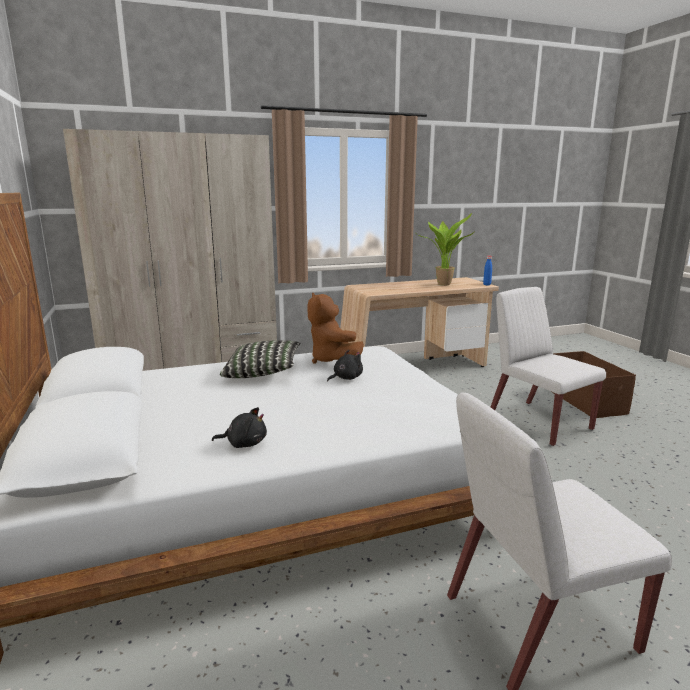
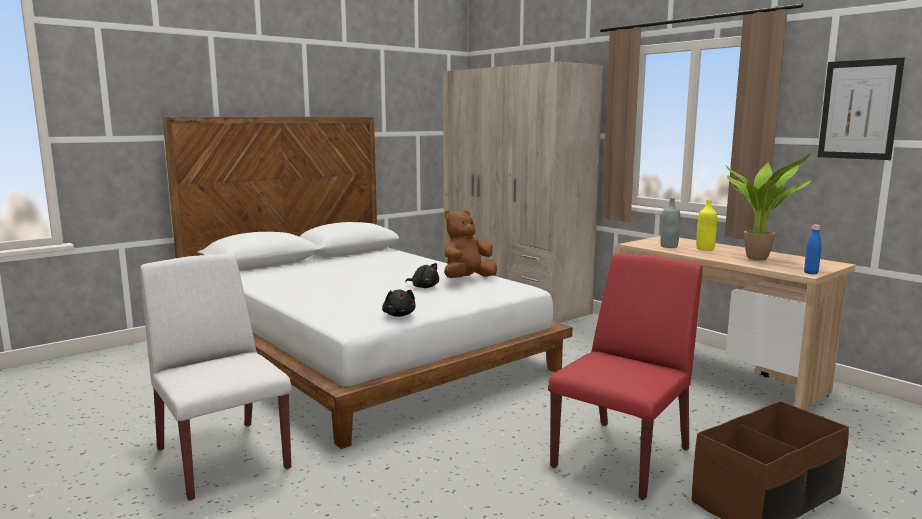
camera: 70 degrees right, 5 degrees down
black plush toy [212,407,267,448] -> black plush toy moved to [382,289,416,317]
pillow [220,340,301,378] -> none
white chair [491,287,606,446] -> red chair [548,253,703,500]
none -> grey bottle [660,198,680,248]
none -> yellow bottle [696,200,717,251]
none -> picture [818,57,905,160]

